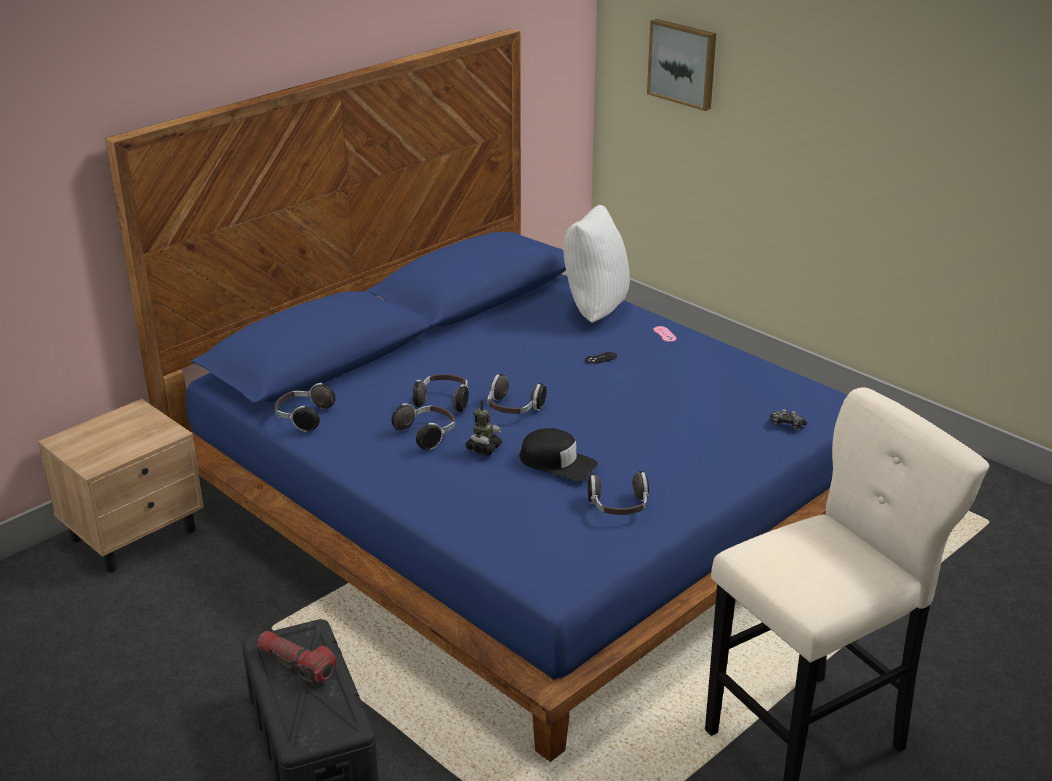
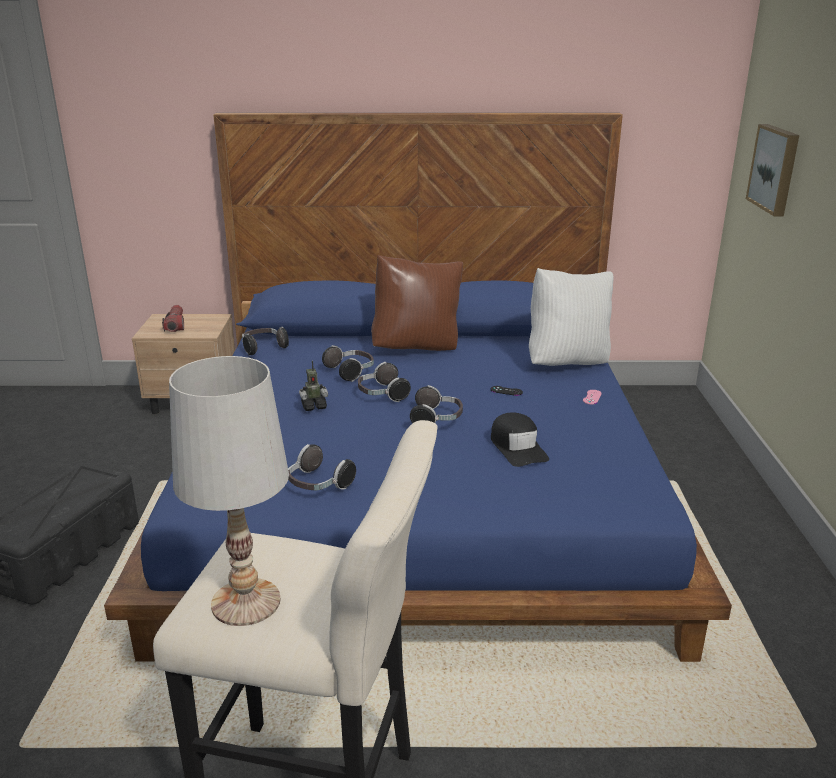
camera: 45 degrees right, 5 degrees down
flashlight [257,631,336,685] -> flashlight moved to [162,305,184,332]
headphones [391,403,455,450] -> headphones moved to [410,385,463,424]
black cap [519,428,598,481] -> black cap moved to [491,413,549,467]
game controller [770,409,807,430] -> none
none -> white table lamp [169,356,289,626]
none -> brown pillow [371,255,463,351]

